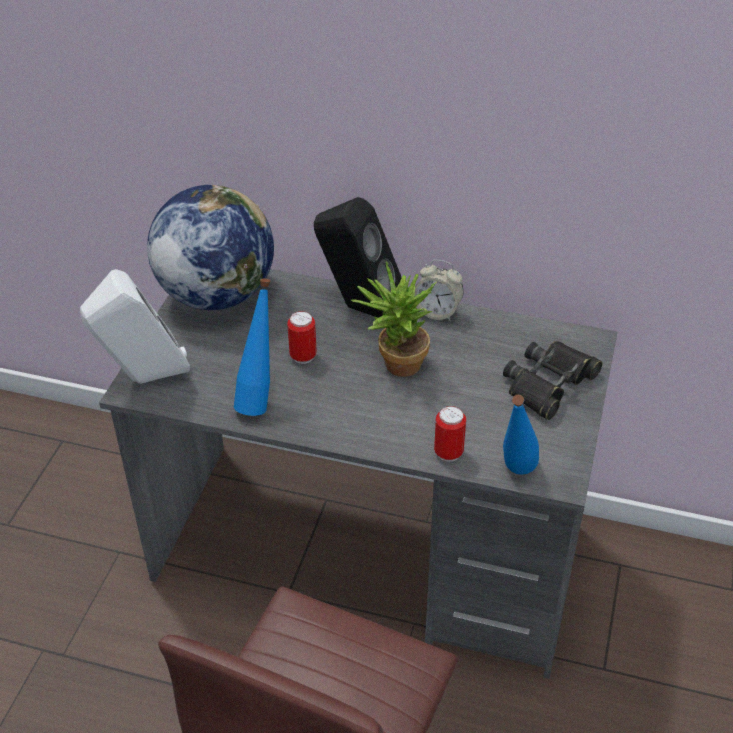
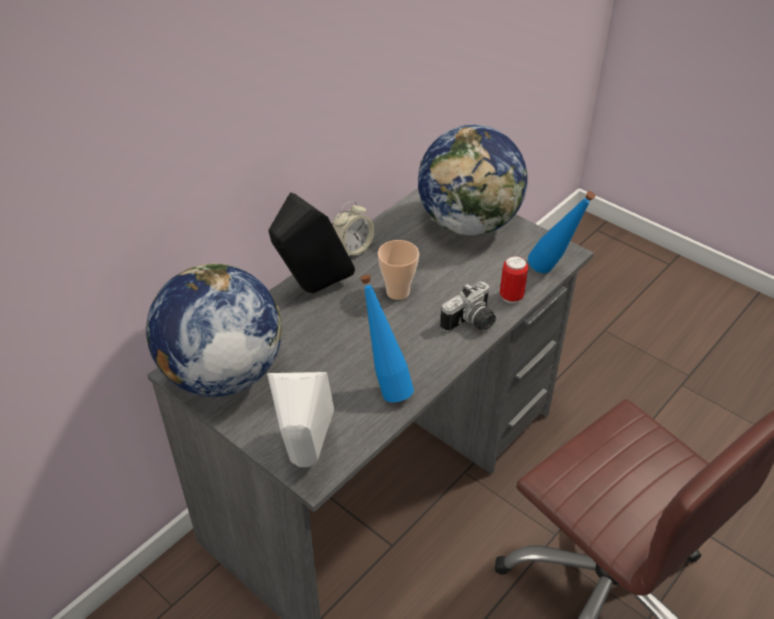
camera: 65 degrees left, 0 degrees up
can [287,311,317,364] -> none
potted plant [351,262,437,377] -> cup [378,240,419,300]
black binoculars [503,341,602,420] -> globe [418,125,527,236]
none -> camera [440,282,496,332]

